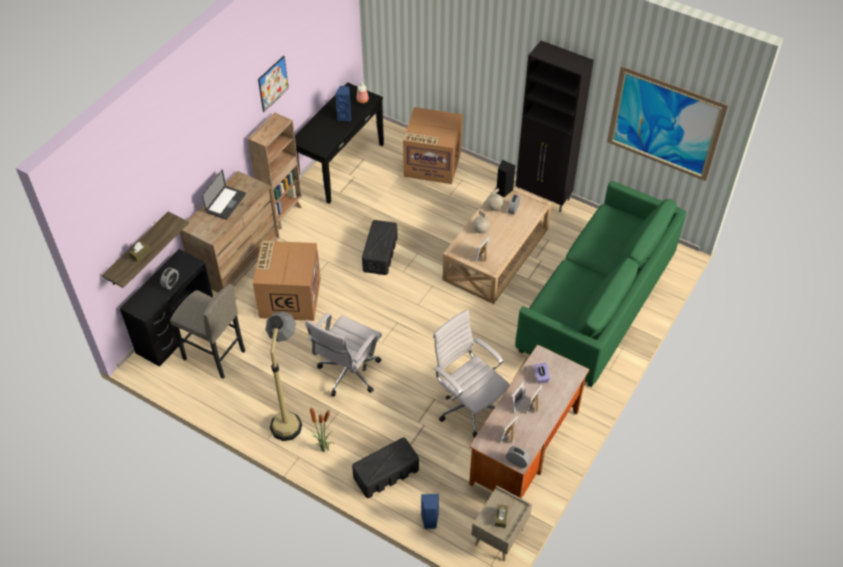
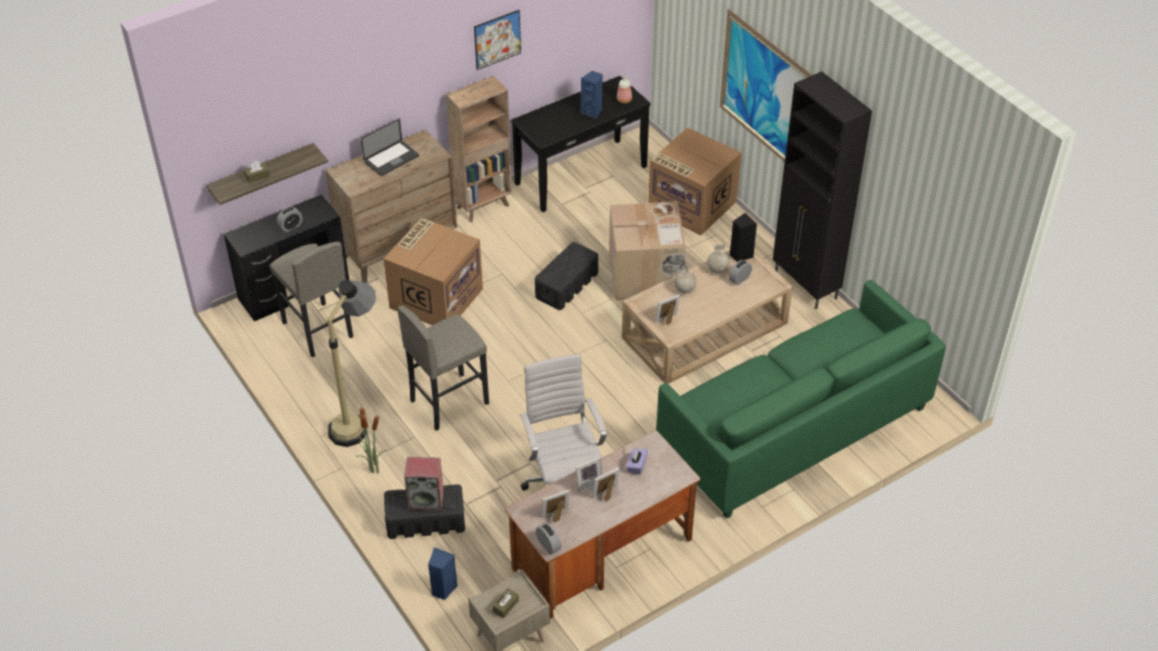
camera: 25 degrees right, 5 degrees down
white office chair [305,313,382,397] -> grey stool [397,305,489,431]
picture [607,66,728,181] -> picture moved to [720,8,812,162]
none -> speaker [404,457,444,511]
none -> cardboard box [609,201,686,301]

